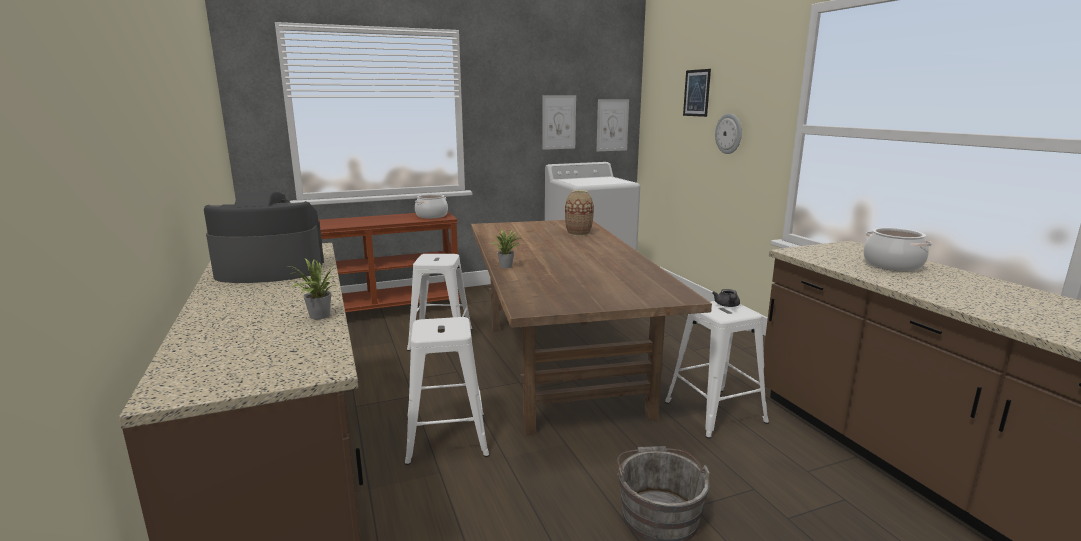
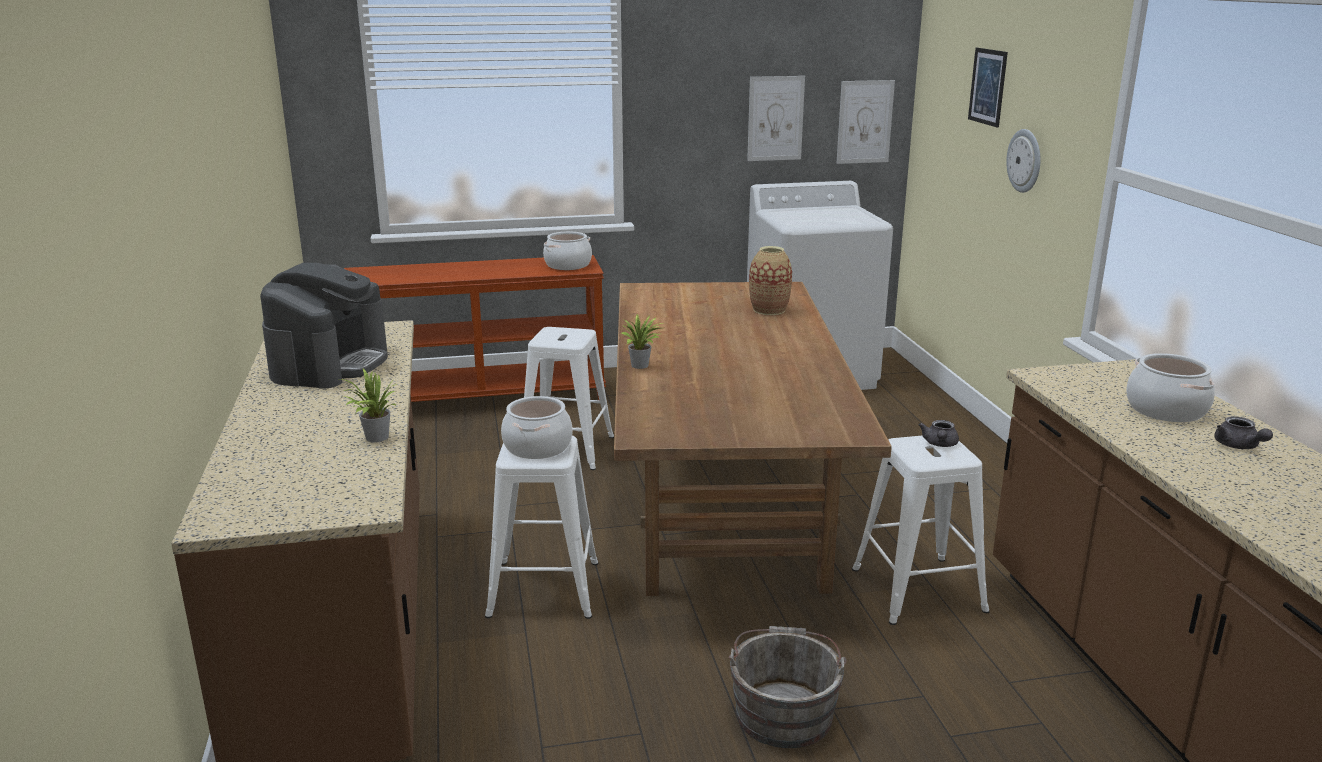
camera: 10 degrees right, 5 degrees up
coffee machine [204,191,324,283] -> coffee machine turned 105 degrees clockwise [260,263,388,389]
none -> cooking pot [501,396,573,459]
none -> grey teapot [1214,416,1273,449]

